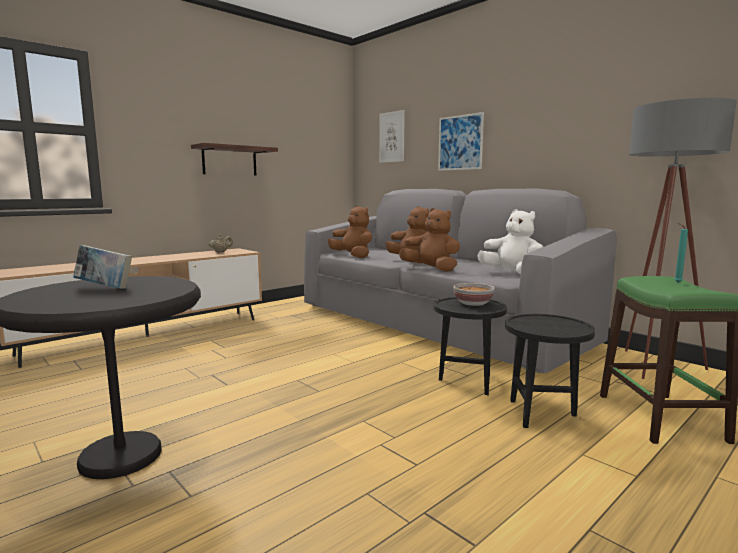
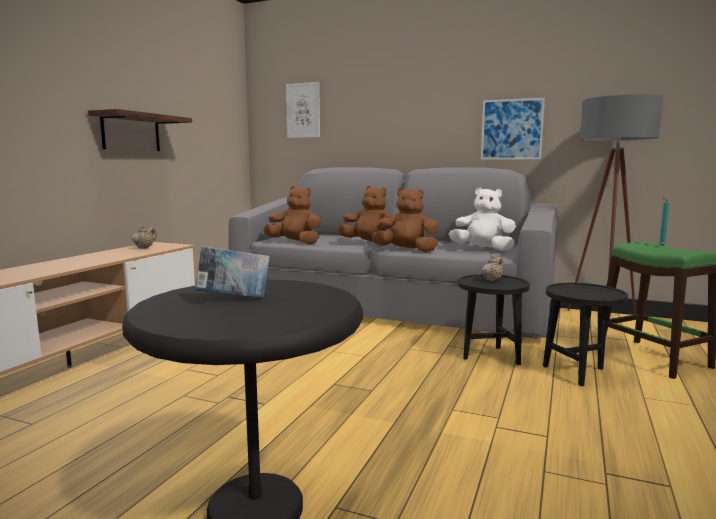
camera: 25 degrees left, 0 degrees up
picture [438,112,484,171] -> picture moved to [481,98,545,160]
bowl [453,283,495,306] -> beige teapot [482,255,503,281]

